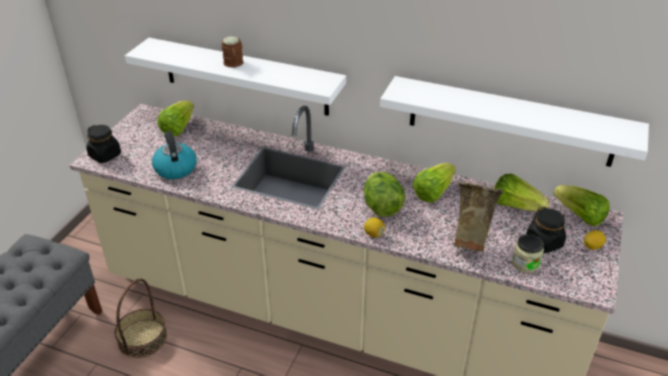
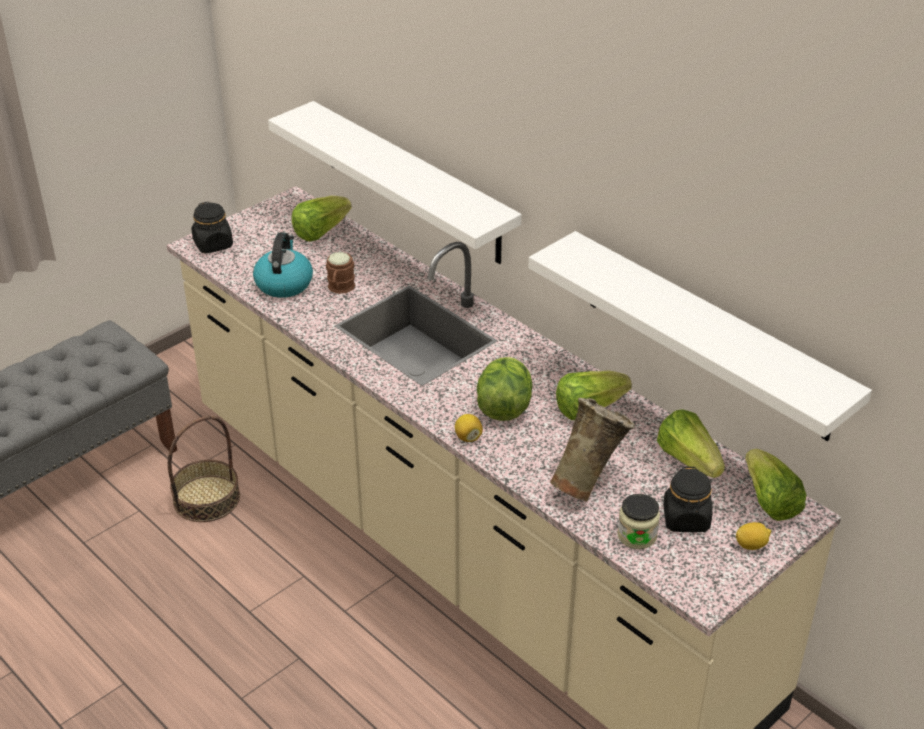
camera: 25 degrees right, 0 degrees up
brown mug [221,36,244,67] -> brown mug moved to [326,252,356,294]

